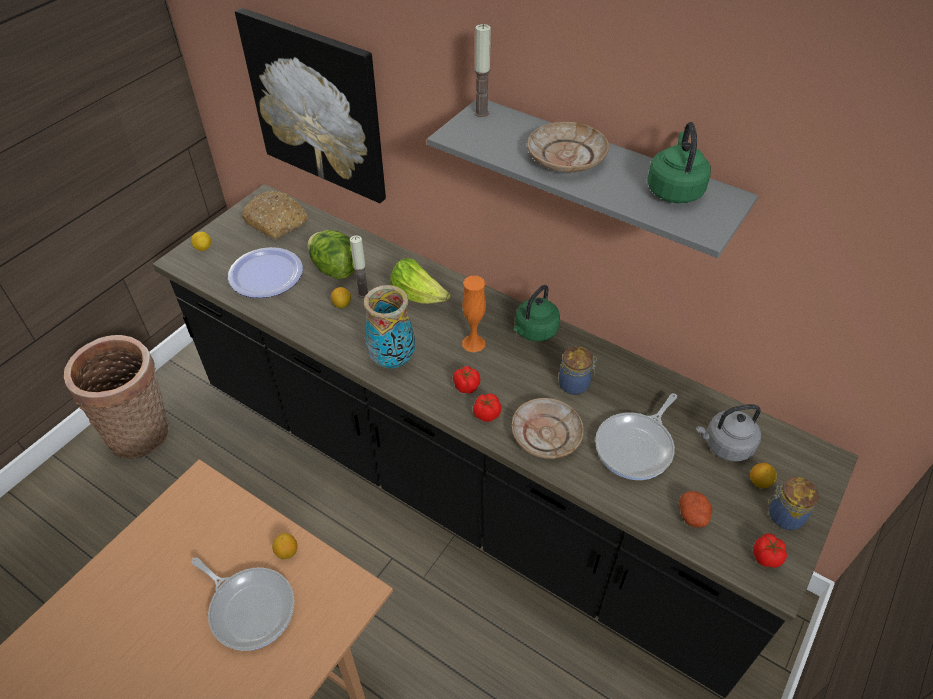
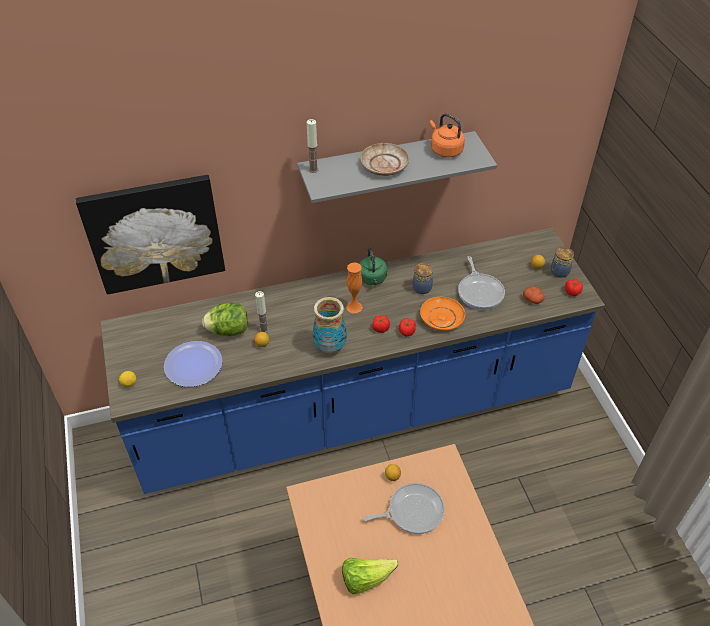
camera: 50 degrees left, 0 degrees up
basket [64,335,169,459] -> none
black counter [152,184,858,698] -> blue counter [101,228,605,494]
bread [242,191,308,239] -> none
lettuce [390,258,451,304] -> lettuce moved to [342,558,398,594]
beige plate [512,398,584,459] -> orange plate [420,297,465,331]
green kettle [647,122,711,203] -> orange kettle [430,113,465,157]
grey kettle [696,404,761,462] -> none

